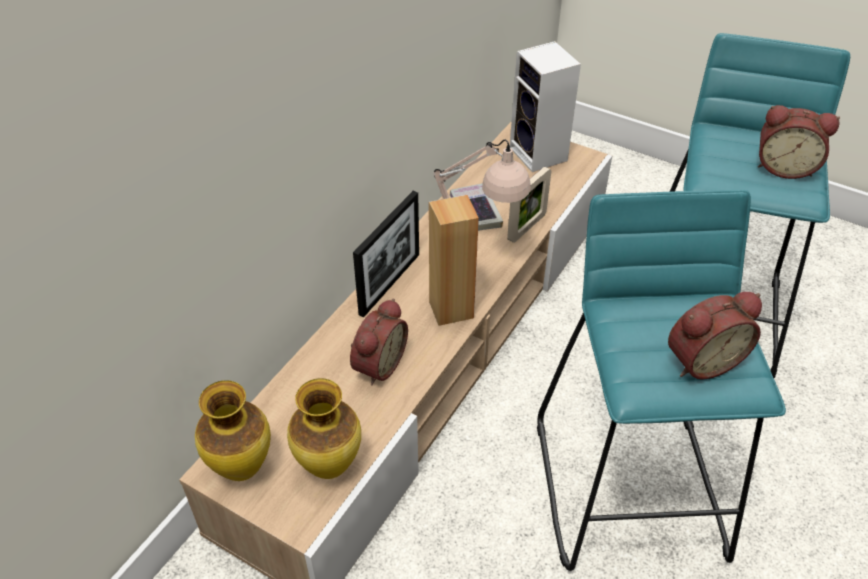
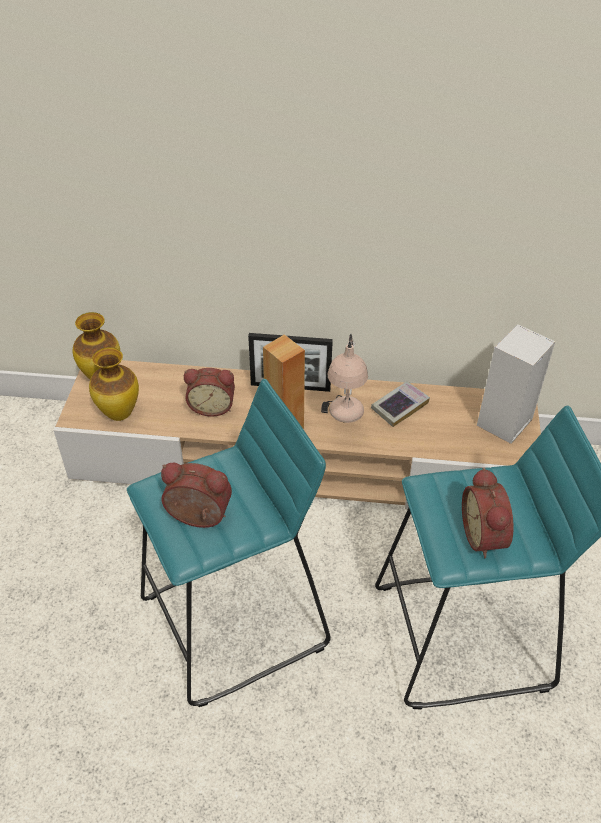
camera: 65 degrees right, 0 degrees up
picture frame [507,167,551,243] -> none
alarm clock [668,292,762,380] -> alarm clock turned 150 degrees clockwise [161,463,232,528]

